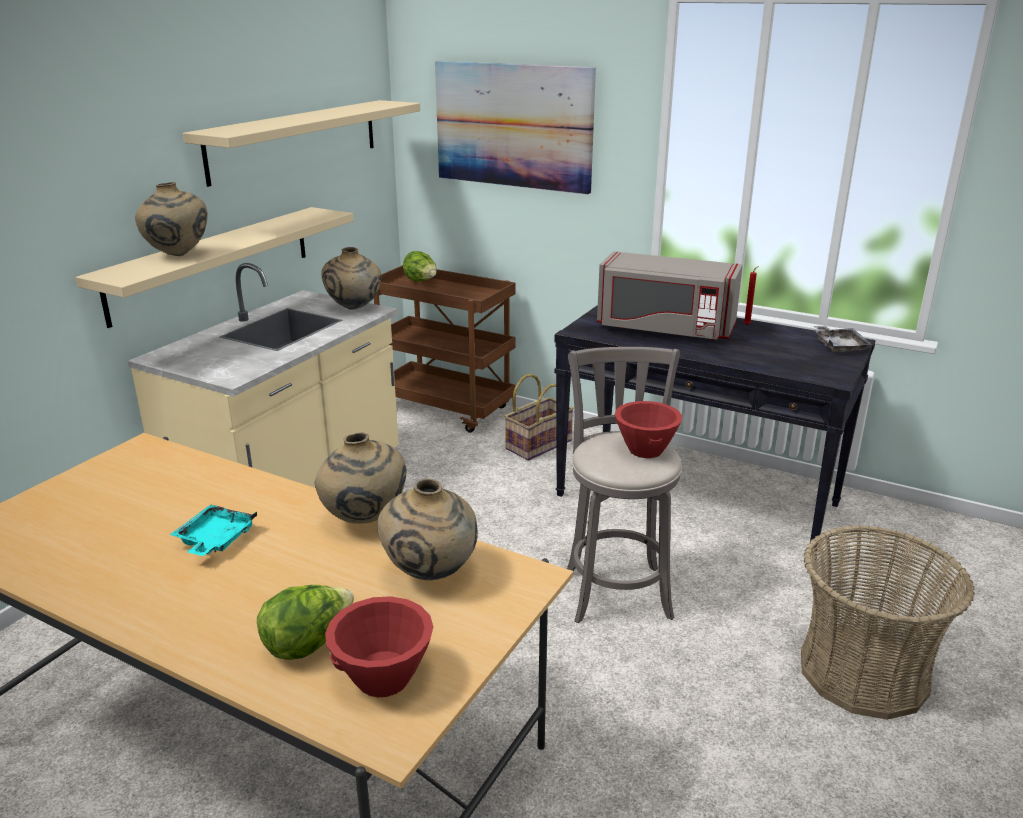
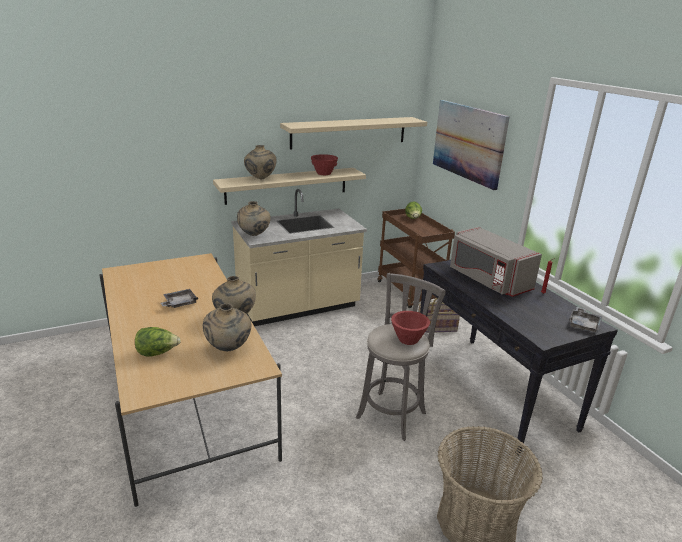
camera: 35 degrees right, 0 degrees up
turquoise tray [170,505,257,556] -> grey tray [161,289,198,308]
beige vase [322,247,381,310] -> beige vase moved to [237,201,271,236]
red bowl [325,596,433,697] -> red bowl moved to [311,154,338,175]

